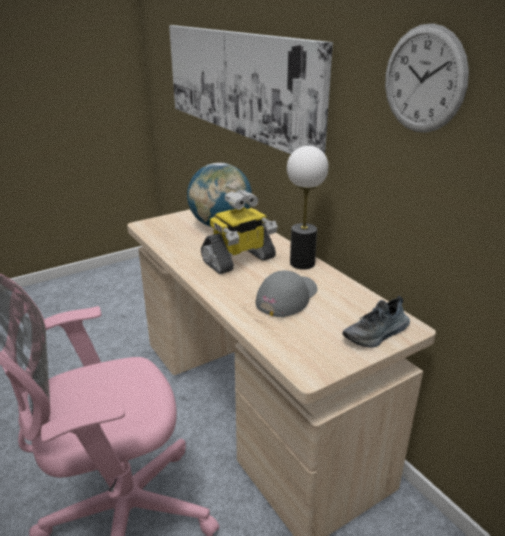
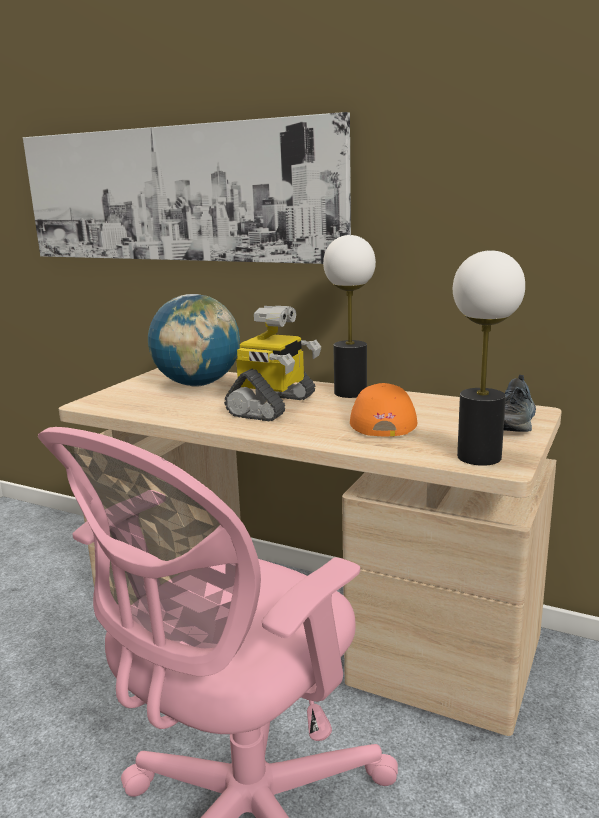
camera: 30 degrees left, 10 degrees down
grey cap [256,270,317,317] -> orange cap [350,383,417,437]
wall clock [385,23,469,133] -> none
none -> table lamp [453,250,525,466]

